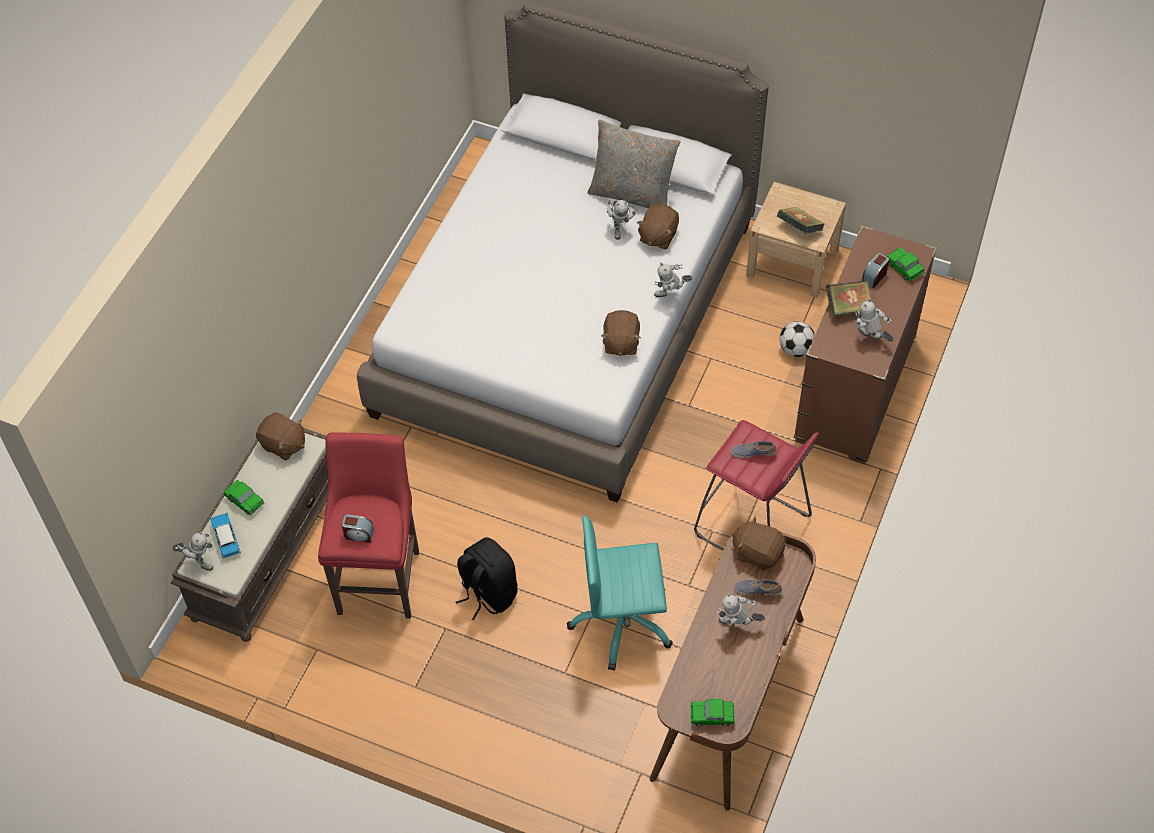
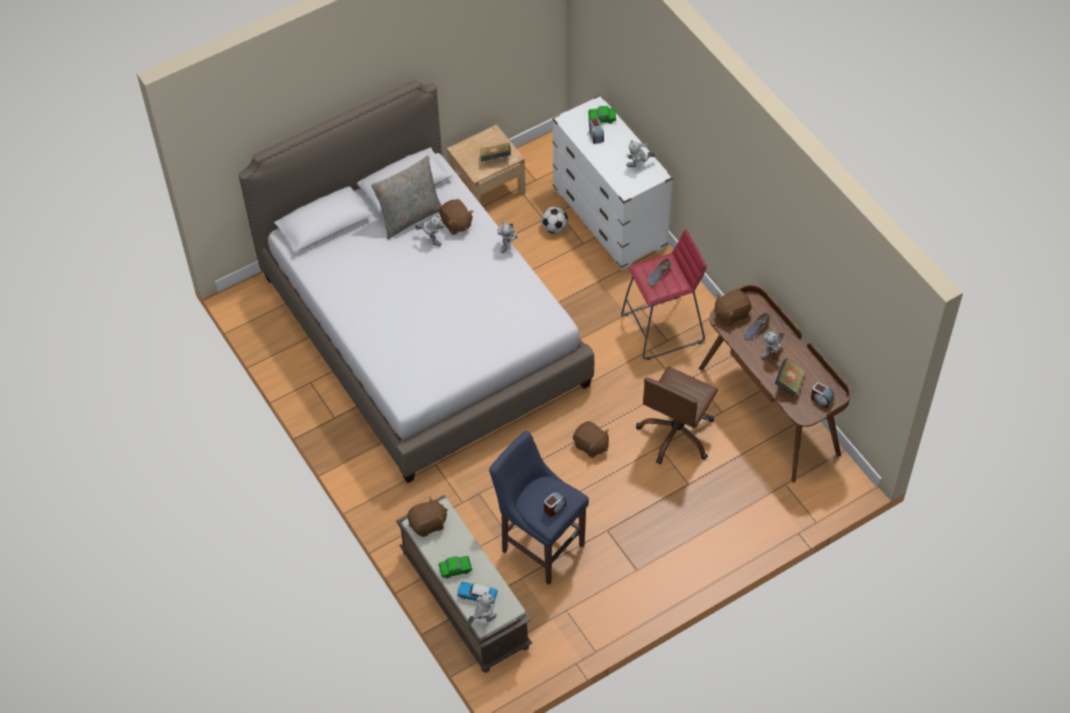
camera: 55 degrees left, 0 degrees up
red stool [318,433,419,619] -> blue stool [489,431,589,585]
black backpack [455,537,518,621] -> none
turquoise office chair [567,515,673,671] -> brown office chair [636,366,718,464]
brown plush toy [601,310,641,356] -> brown plush toy moved to [573,421,609,458]
toy car [690,699,735,726] -> alarm clock [811,382,834,408]
brown dresser [794,226,937,464] -> white dresser [552,95,673,270]
book [826,280,872,316] -> book moved to [775,358,805,396]

